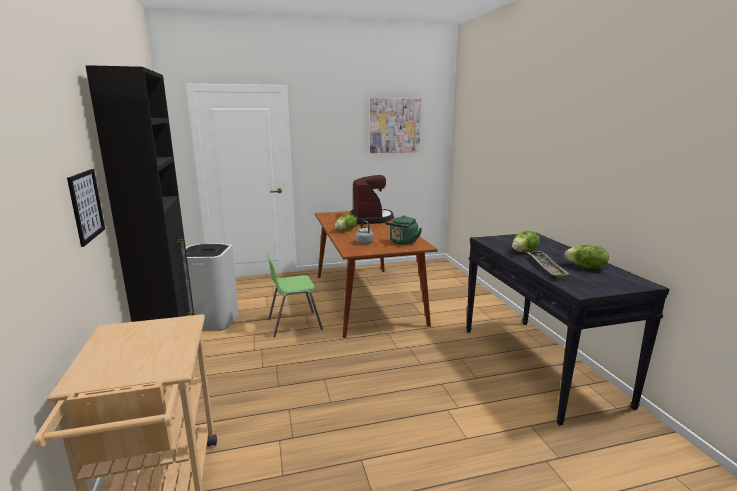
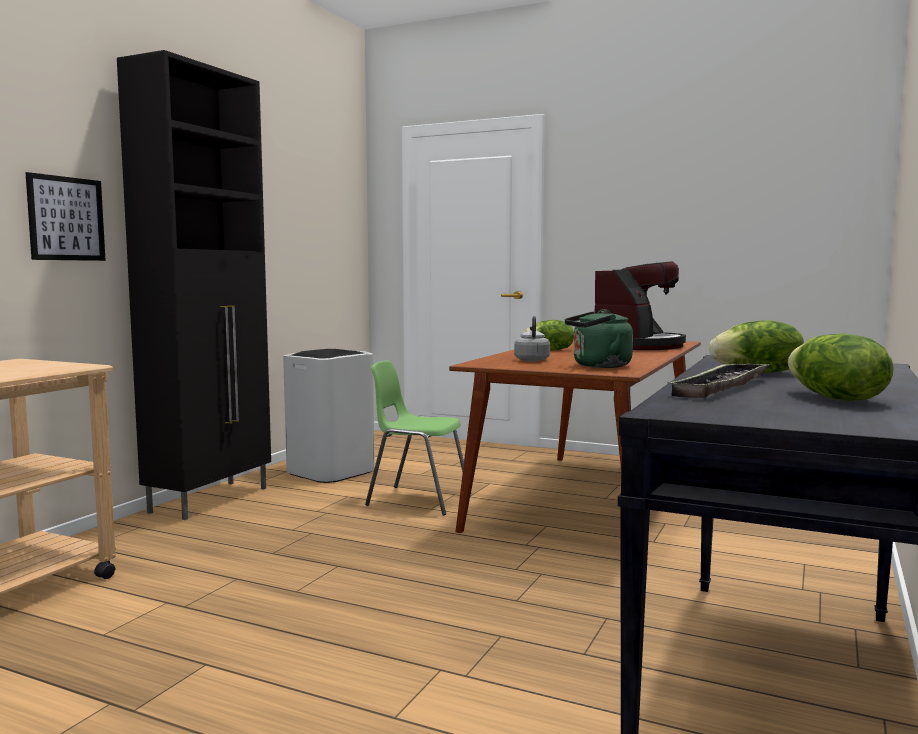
camera: 40 degrees right, 10 degrees down
picture [370,98,421,153] -> none

